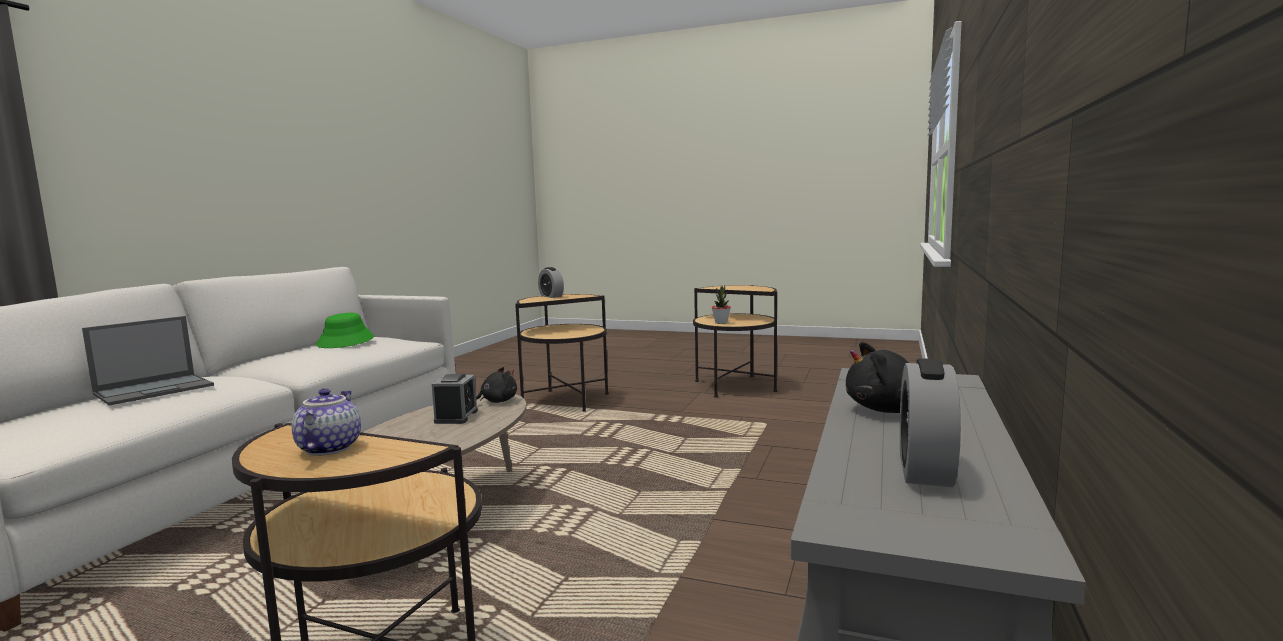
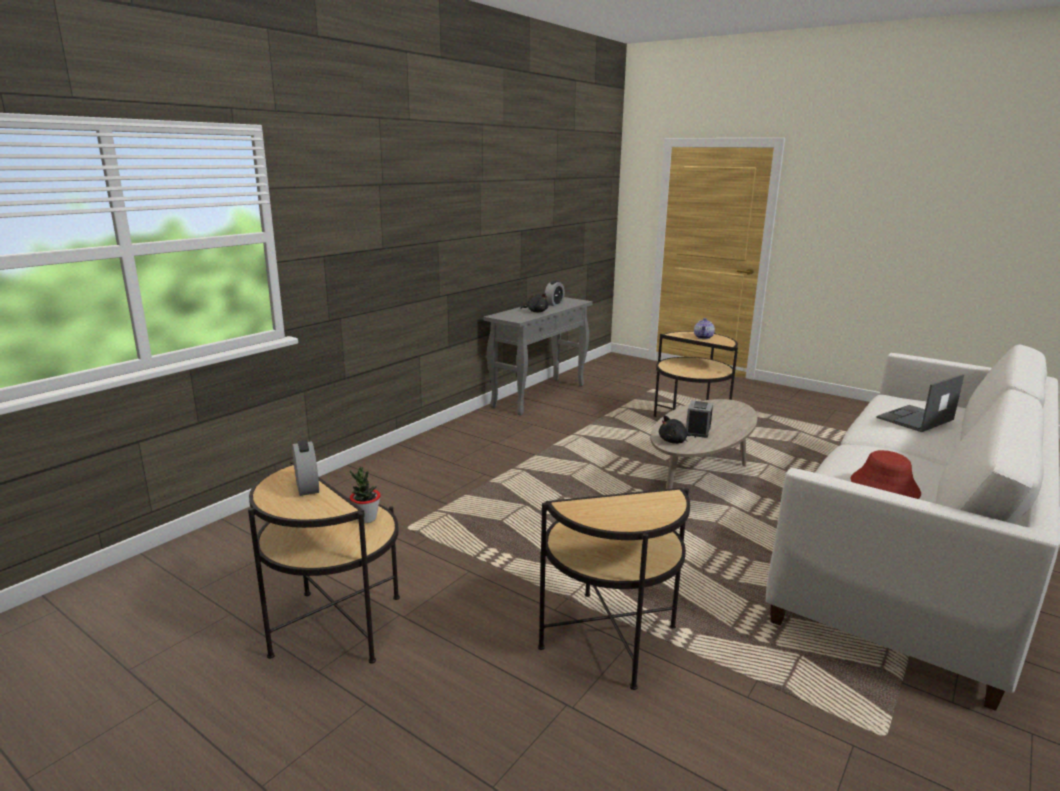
camera: 165 degrees left, 10 degrees up
green hat [316,313,374,348] -> red hat [851,450,921,499]
alarm clock [538,267,564,298] -> alarm clock moved to [292,440,319,496]

